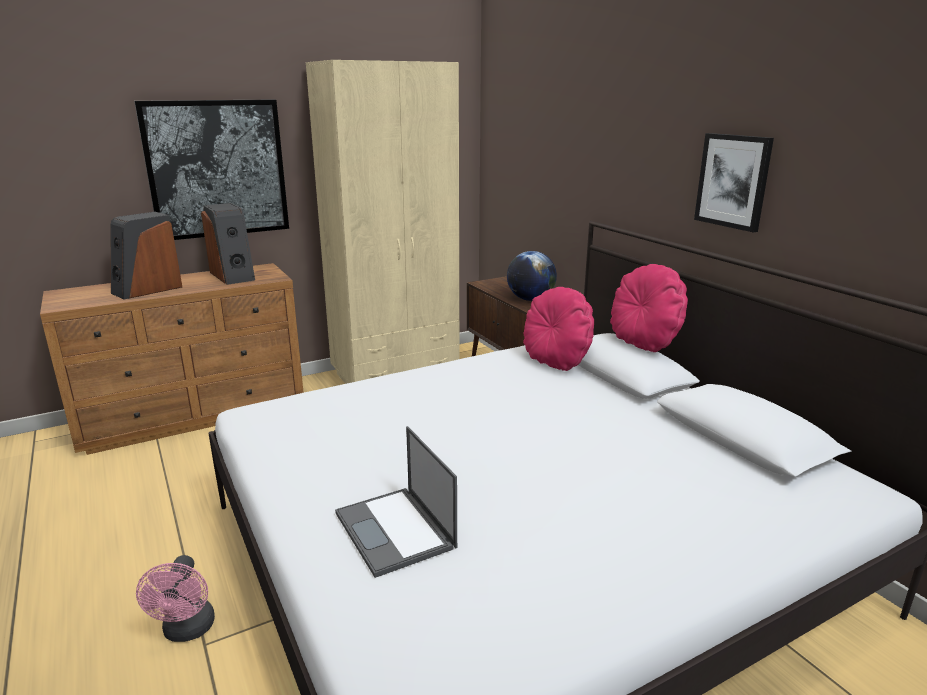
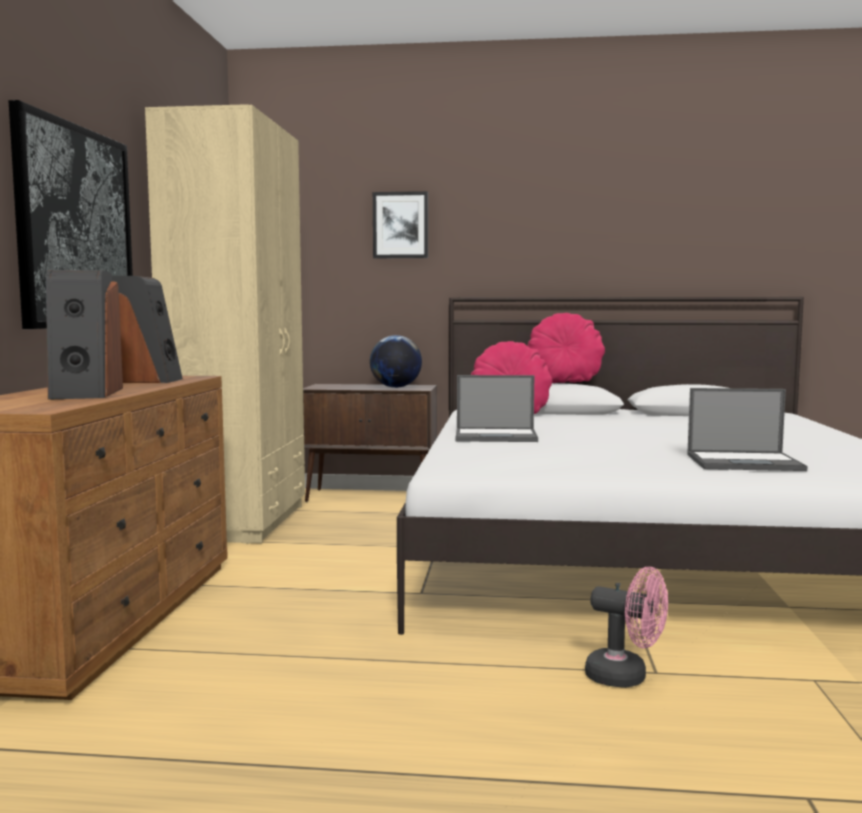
camera: 55 degrees left, 15 degrees down
picture [694,133,774,233] -> picture moved to [373,191,428,259]
none -> laptop [455,375,538,442]

